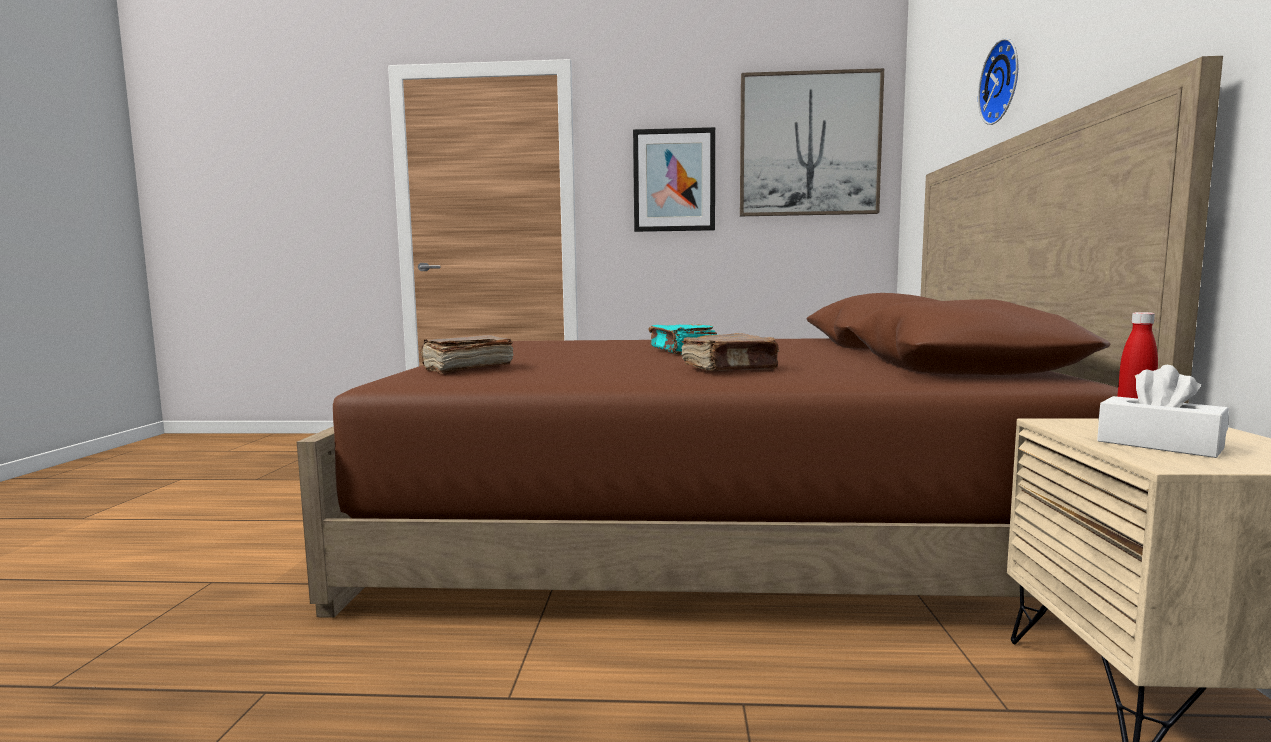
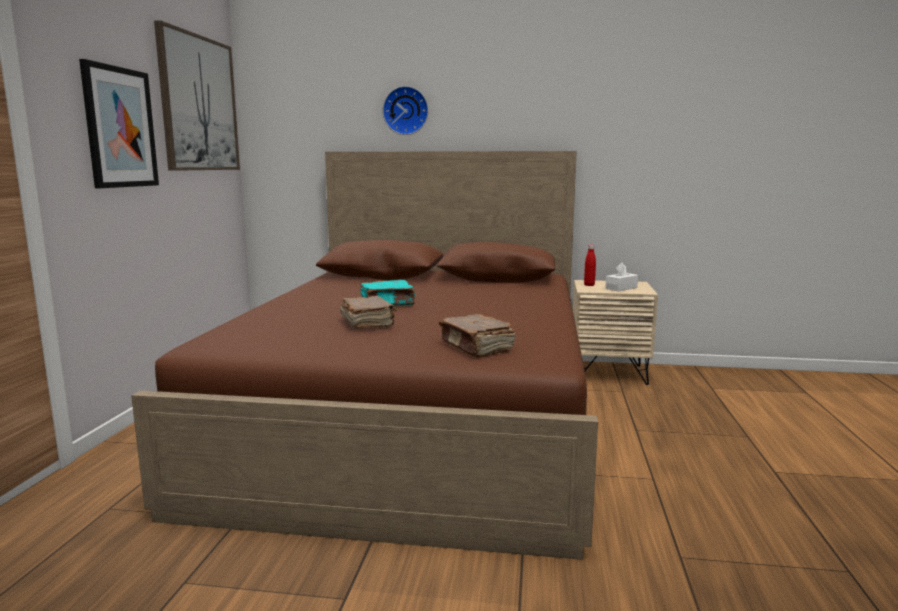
camera: 85 degrees left, 5 degrees up
brown book [681,333,780,371] -> brown book moved to [340,296,396,328]

